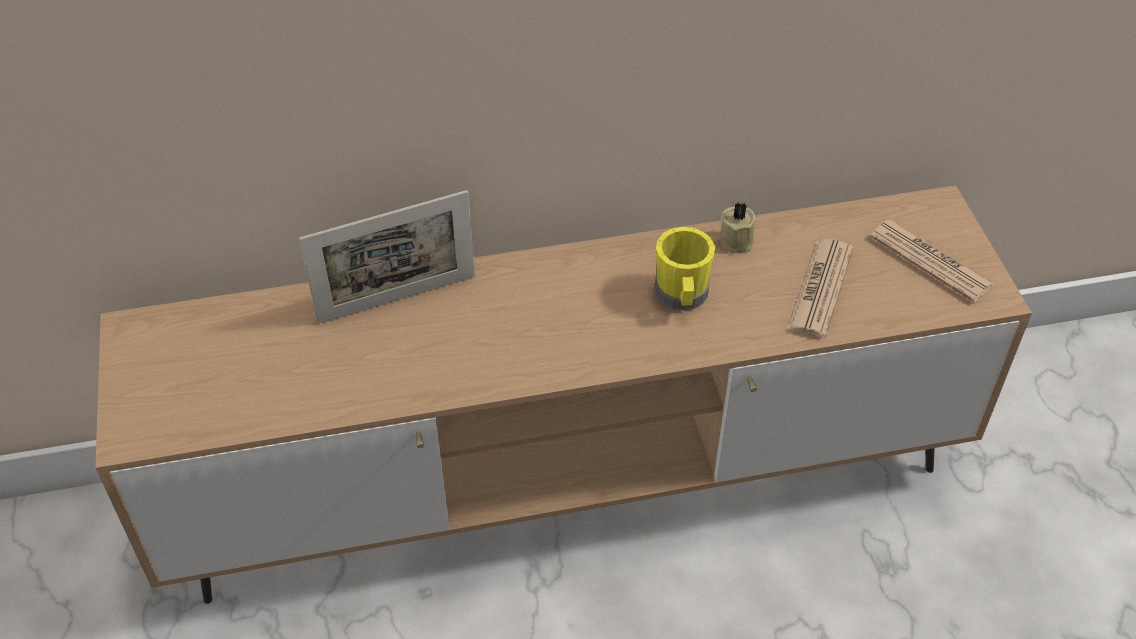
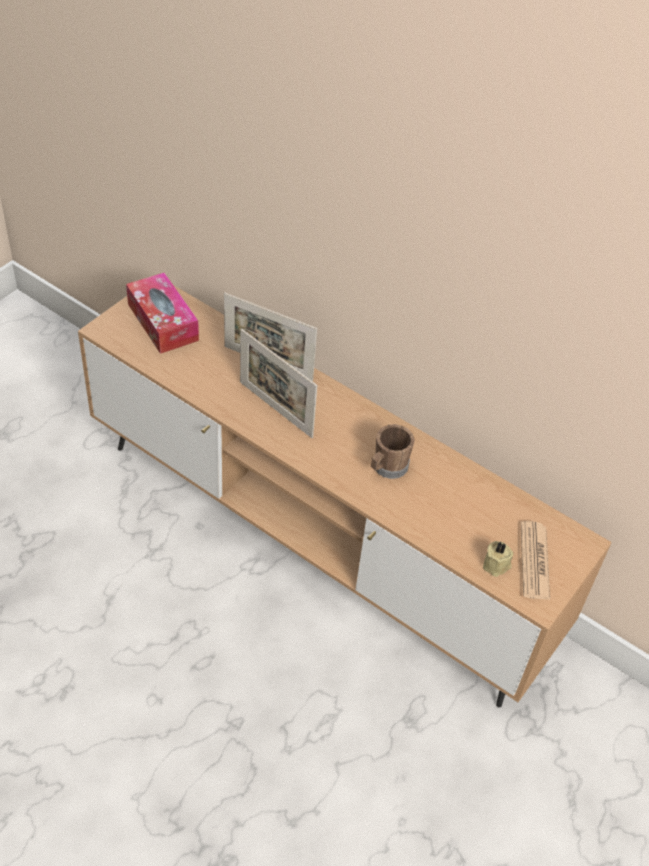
camera: 45 degrees right, 0 degrees up
yellow mug [654,227,715,311] -> brown mug [371,424,415,479]
beige candle [720,202,755,253] -> beige candle moved to [483,541,513,577]
newspaper [787,239,853,338] -> none
none -> tissue box [126,272,199,354]
none -> picture frame [240,329,317,438]

